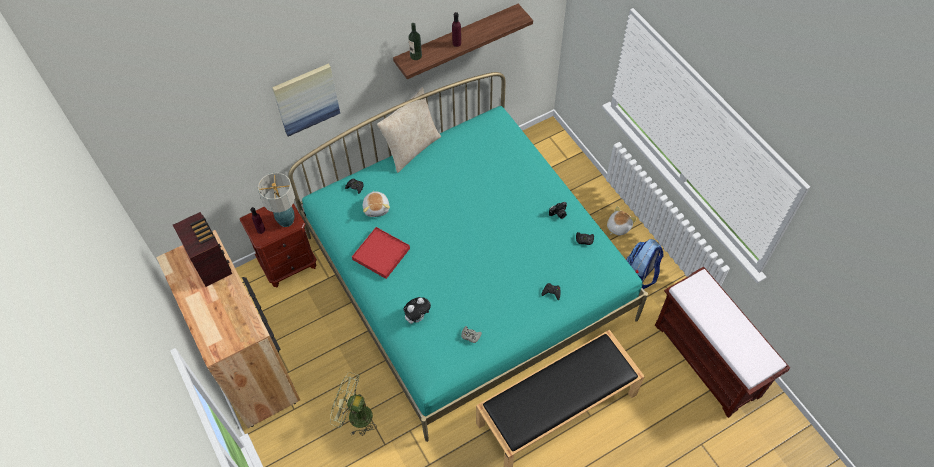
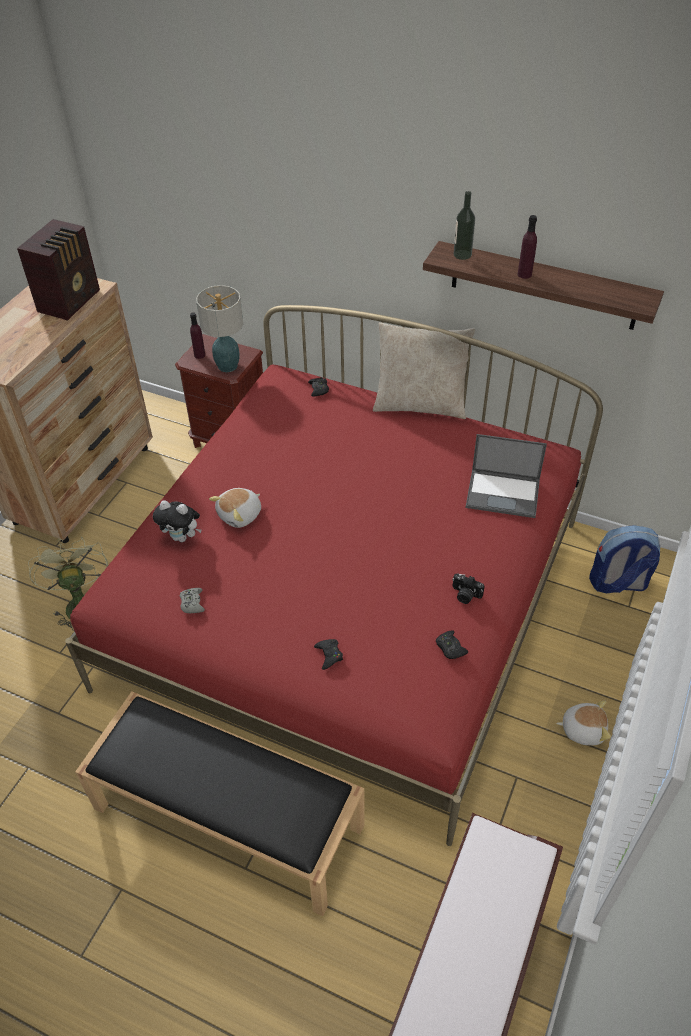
camera: 55 degrees right, 10 degrees down
picture [272,64,340,137] -> none
turquoise bed [288,72,648,442] -> red bed [65,305,603,846]
red tray [352,227,410,279] -> none
plush toy [363,191,390,217] -> plush toy moved to [209,488,261,528]
backpack [626,239,663,289] -> backpack moved to [589,525,660,593]
none -> laptop [466,434,547,518]

